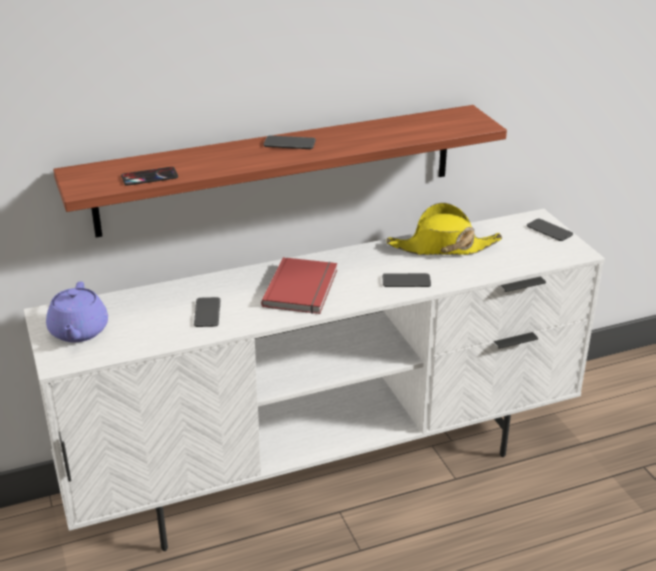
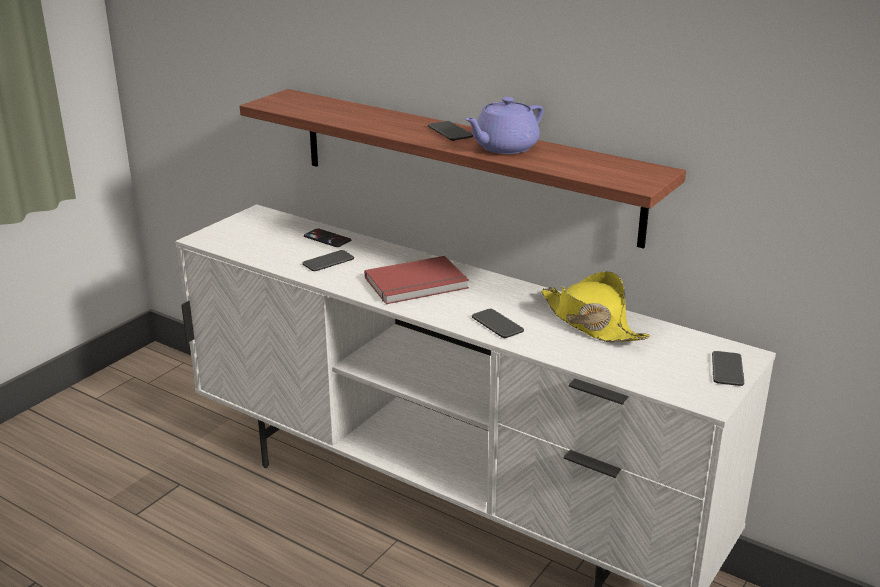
camera: 55 degrees right, 5 degrees down
purple teapot [46,281,108,342] -> purple teapot moved to [465,97,544,154]
phone [121,167,178,186] -> phone moved to [304,228,351,247]

